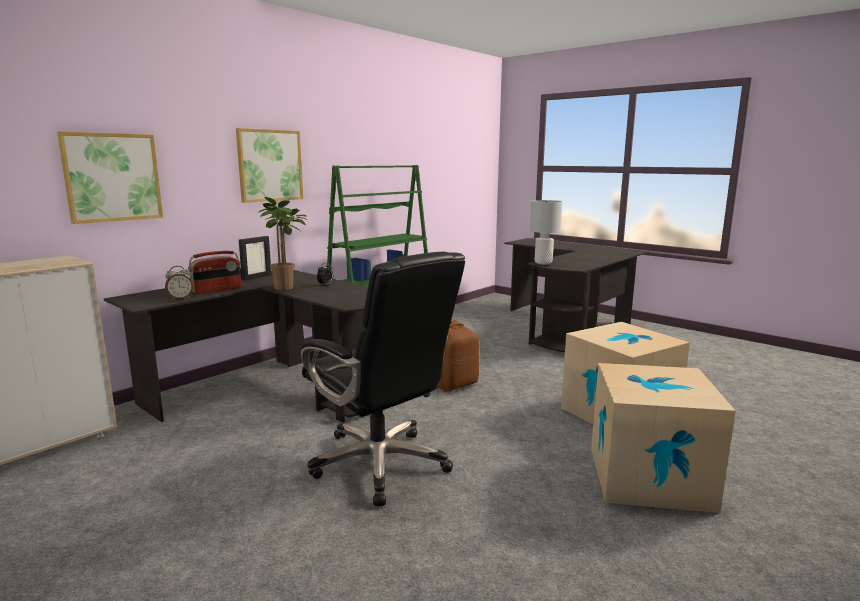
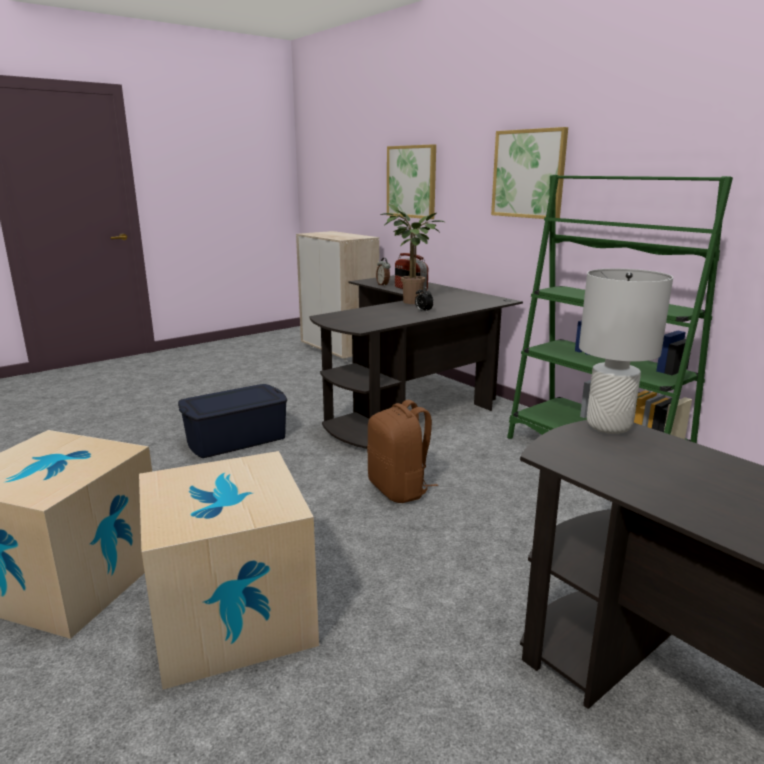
camera: 100 degrees right, 5 degrees up
picture frame [239,236,272,281] -> none
black office chair [301,252,465,506] -> blue storage box [178,384,287,458]

